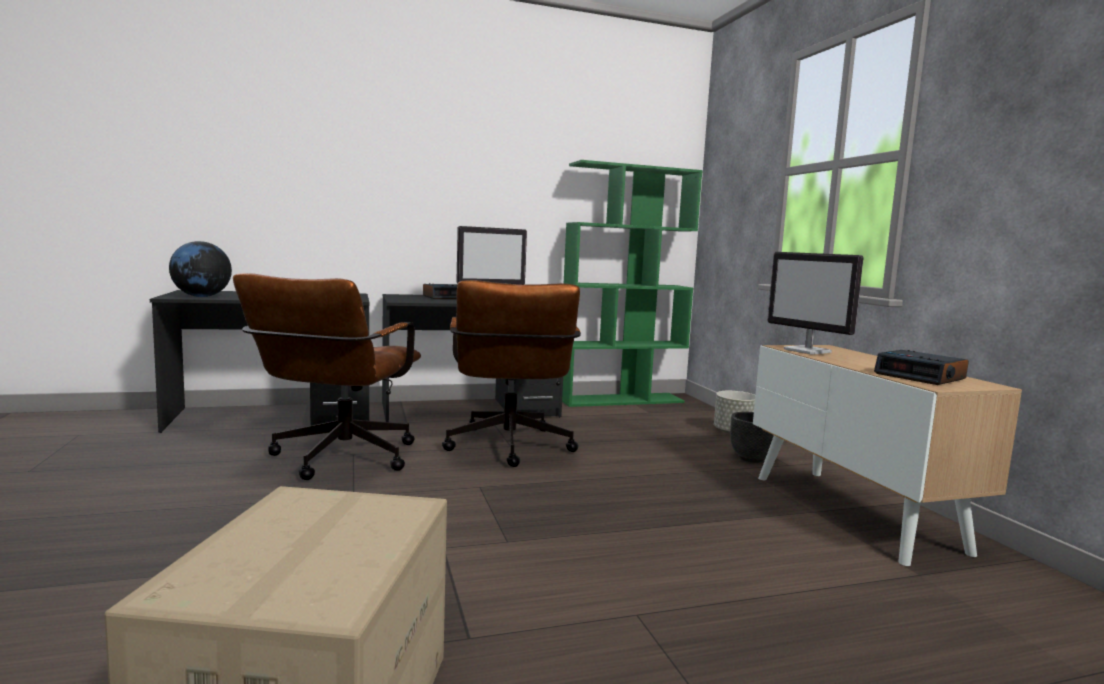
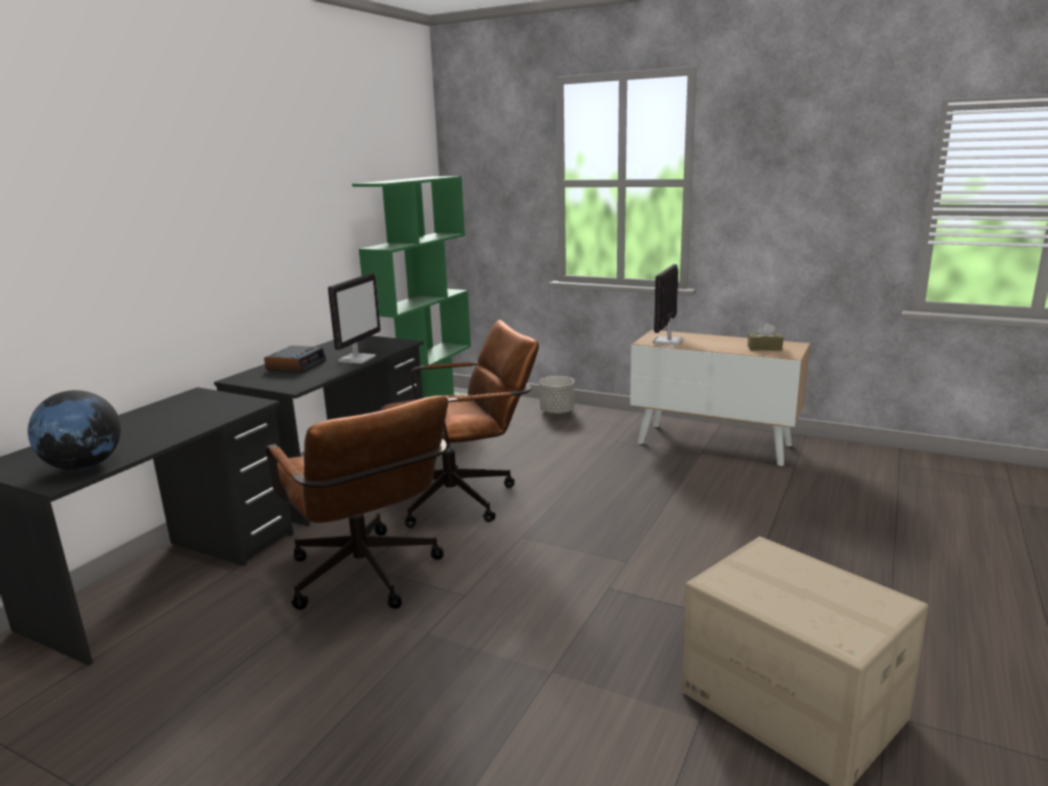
camera: 45 degrees left, 10 degrees up
brown office chair [442,280,581,467] -> brown office chair turned 60 degrees counterclockwise [380,320,539,528]
black planter [730,412,774,463] -> none
monitor [767,252,864,355] -> monitor turned 105 degrees clockwise [652,264,683,346]
alarm clock [874,350,969,385] -> brown tissue box [748,323,783,351]

